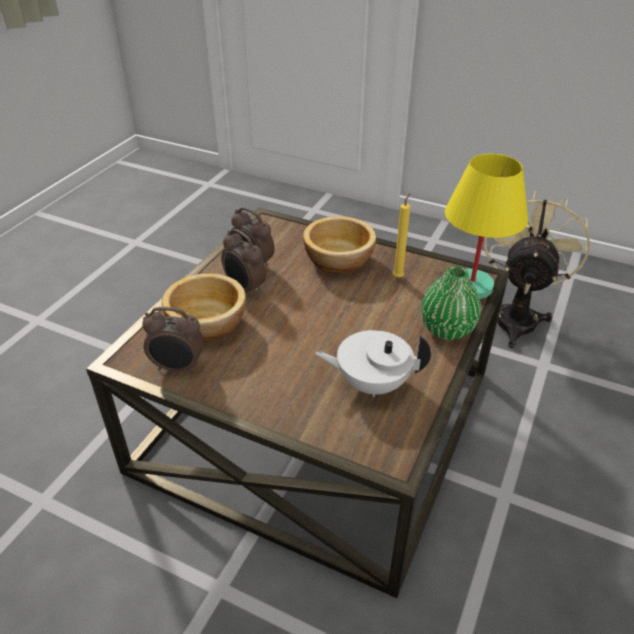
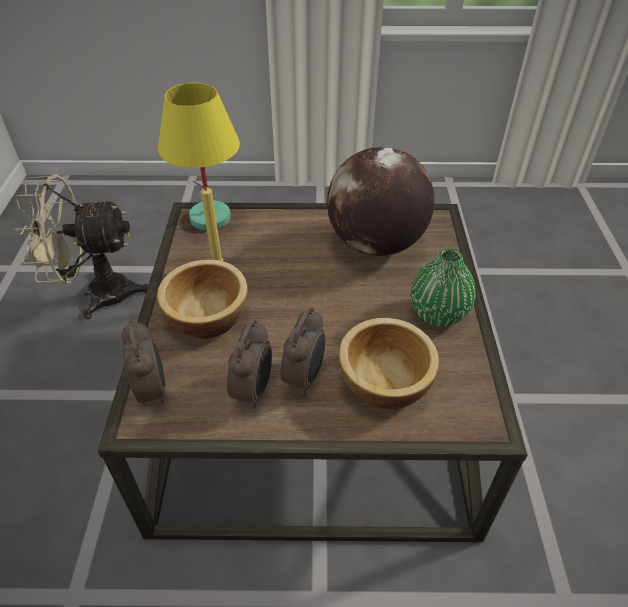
camera: 115 degrees left, 5 degrees up
alarm clock [142,307,204,374] -> alarm clock moved to [121,320,165,406]
white teapot [315,330,431,397] -> globe [327,147,434,256]
green vase [421,266,481,340] -> green vase moved to [411,248,476,326]

